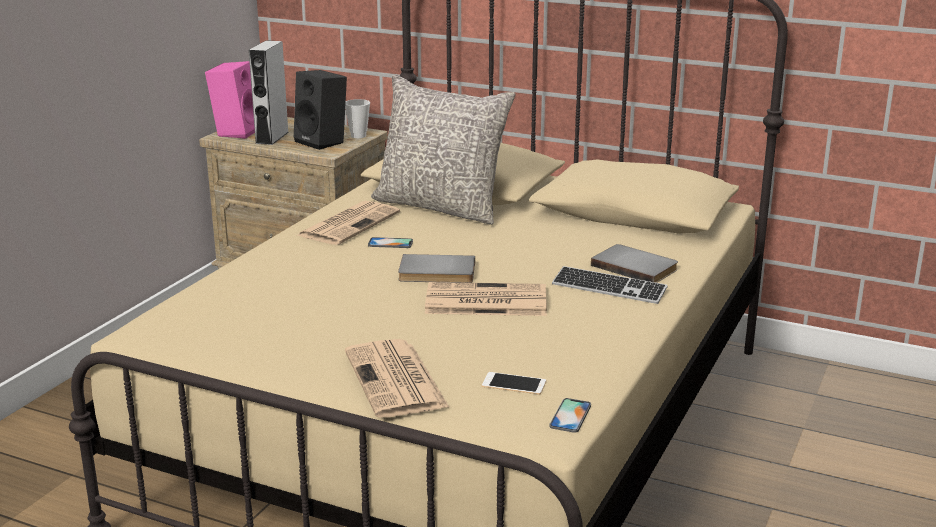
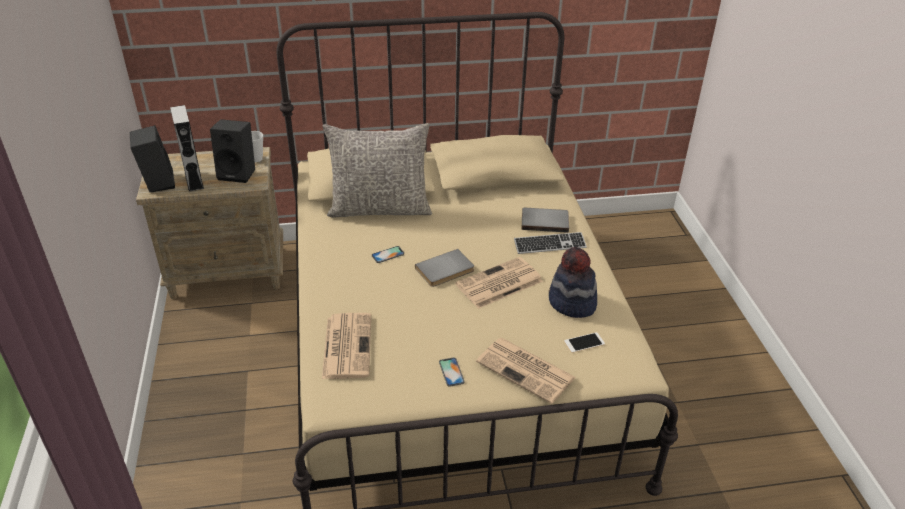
camera: 35 degrees left, 15 degrees up
pink speaker [205,61,255,139] -> black speaker [130,125,175,192]
newspaper [296,201,400,245] -> newspaper moved to [322,313,371,379]
phone [549,398,591,433] -> phone moved to [439,357,465,387]
none -> hat [549,247,597,318]

